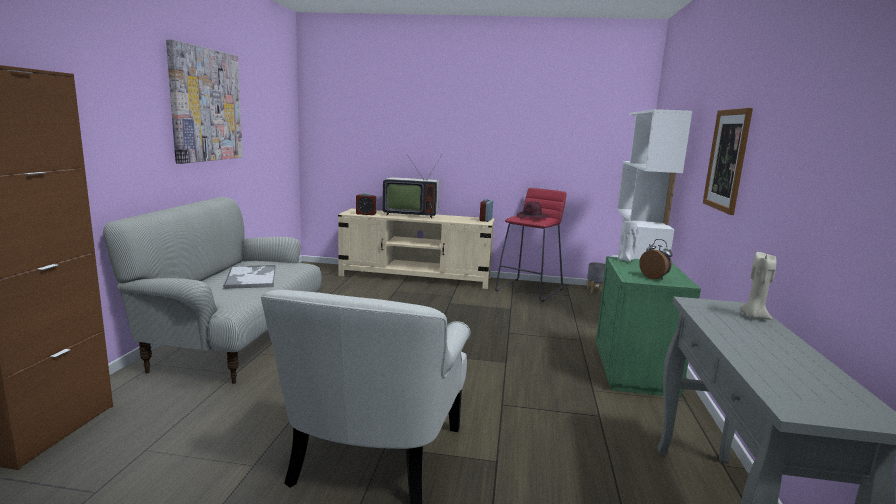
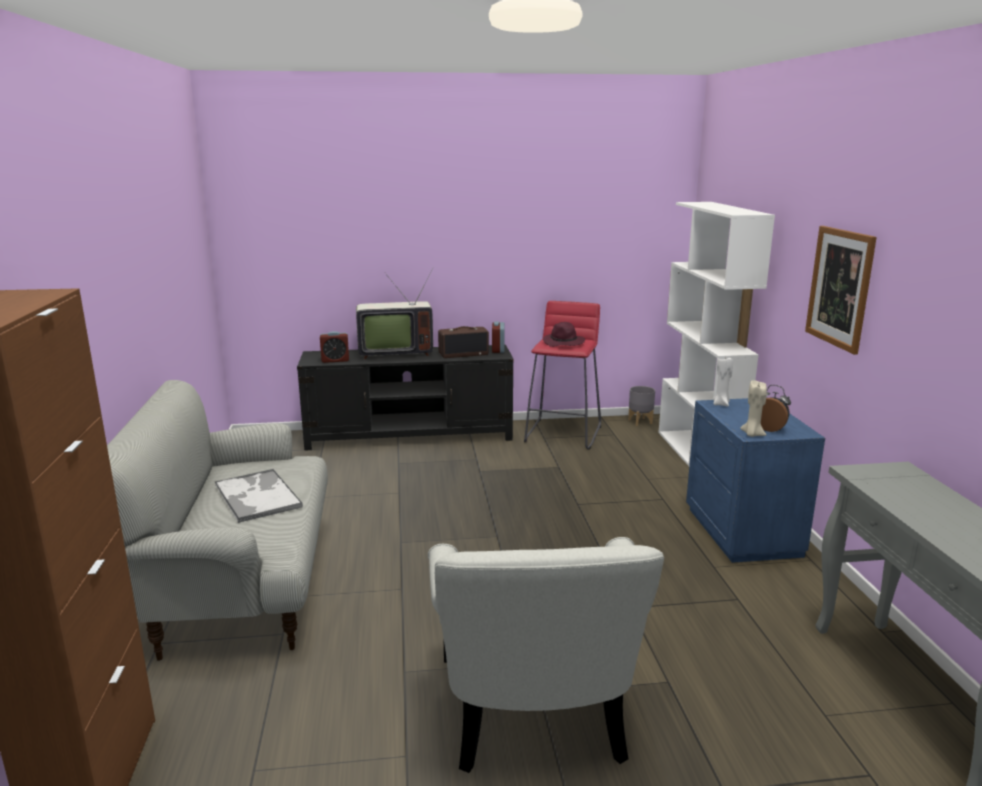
camera: 15 degrees left, 5 degrees up
picture [166,39,243,164] -> none
beige tv stand [338,209,494,289] -> black tv stand [297,345,514,451]
green nightstand [596,256,701,398] -> blue nightstand [686,398,825,563]
beige candle [739,252,776,320] -> beige candle moved to [740,380,767,437]
none -> radio [438,326,489,358]

